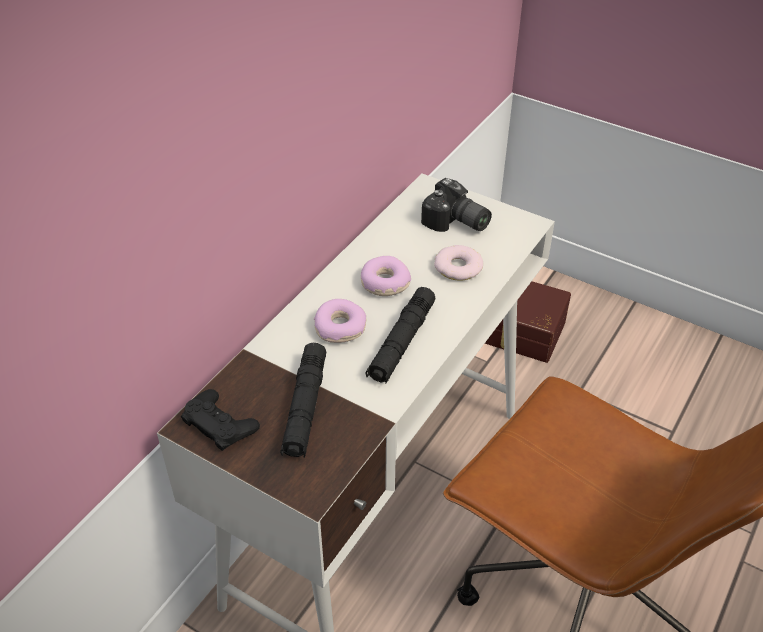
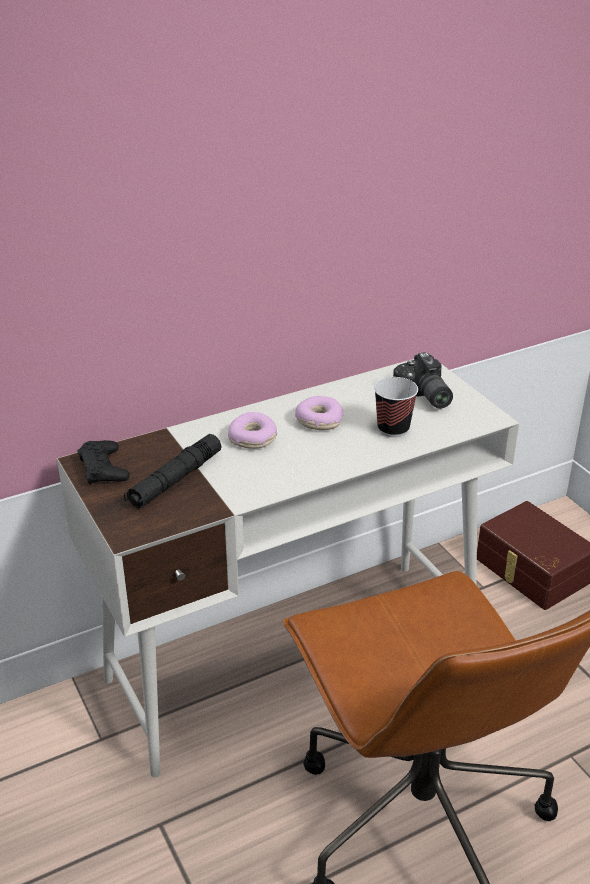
camera: 30 degrees right, 10 degrees down
black flashlight [365,287,436,384] -> none
donut [434,245,483,281] -> cup [374,377,418,437]

